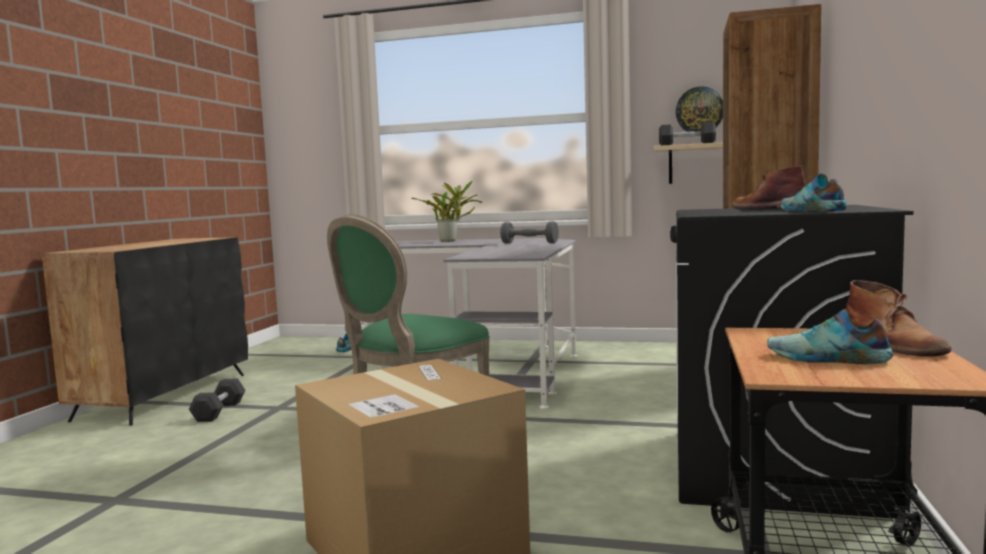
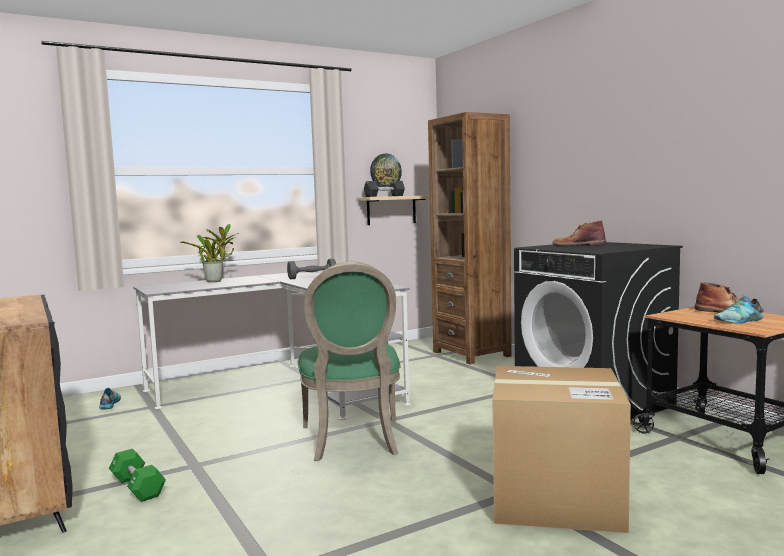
camera: 45 degrees left, 0 degrees up
black dumbbell [189,379,246,422] -> green dumbbell [109,449,166,502]
shoe [781,173,847,212] -> none

